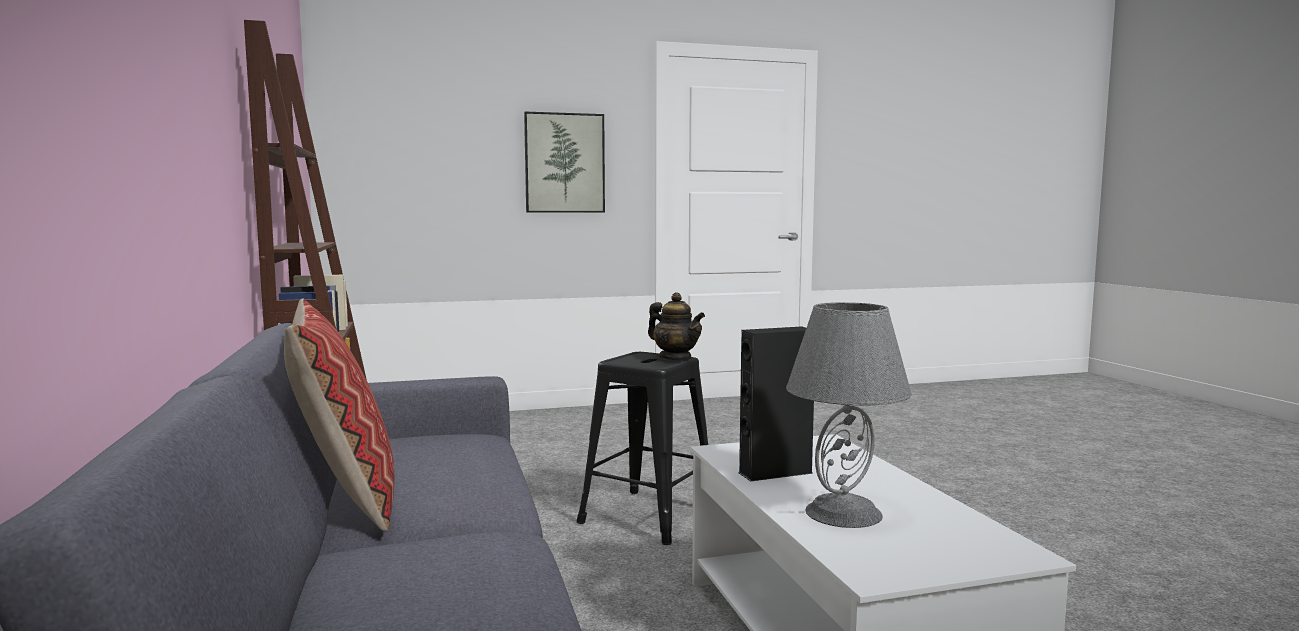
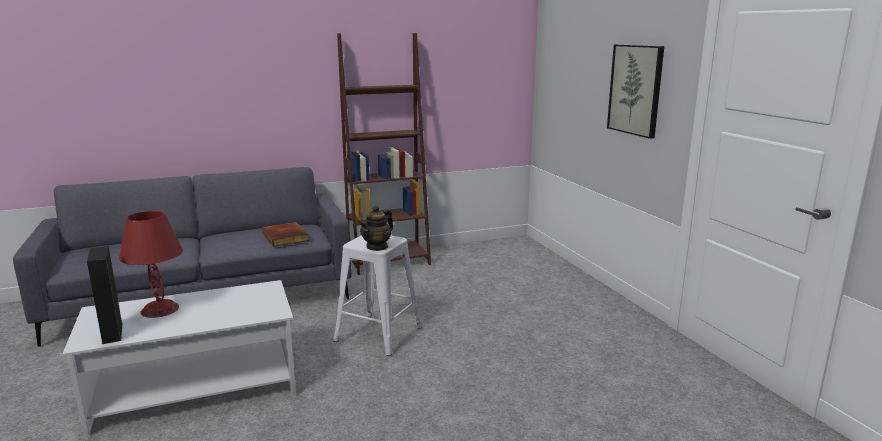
camera: 85 degrees right, 10 degrees up
pillow [284,299,394,531] -> none
black stool [576,352,708,545] -> white stool [333,235,422,356]
black speaker [738,326,814,482] -> black speaker moved to [87,246,123,344]
grey table lamp [786,302,912,528] -> red table lamp [119,211,183,318]
none -> book [262,222,309,247]

